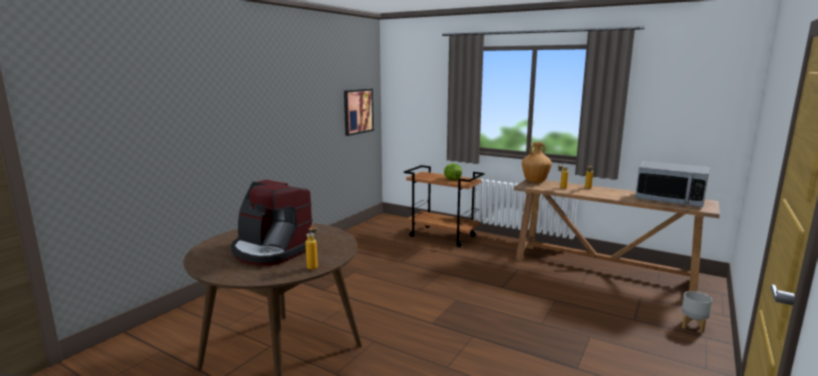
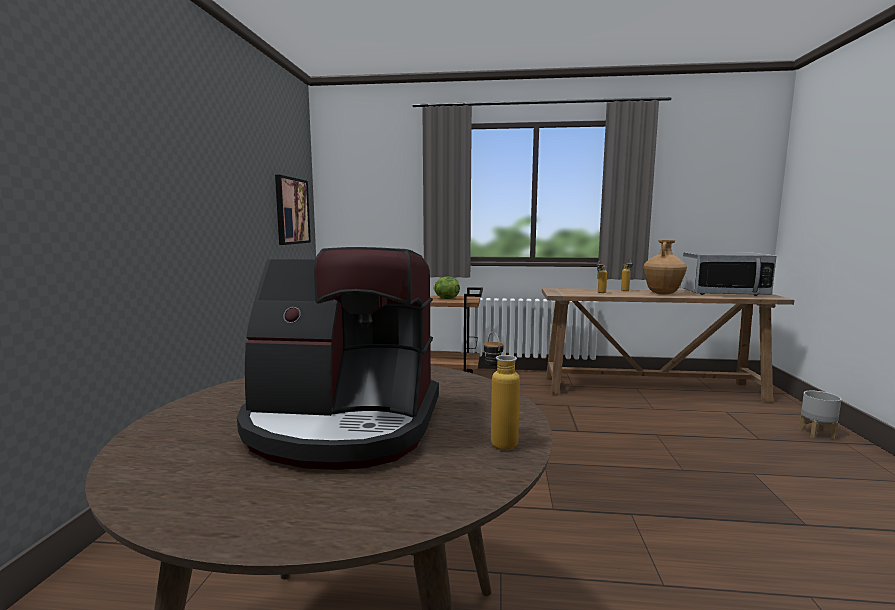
camera: 25 degrees left, 5 degrees down
brown vase [522,142,552,183] -> brown vase moved to [643,240,687,295]

